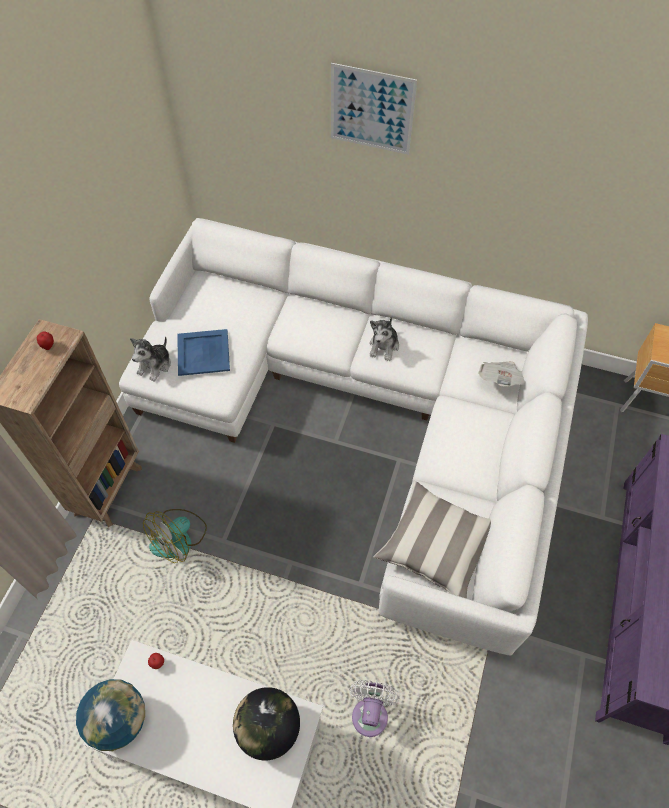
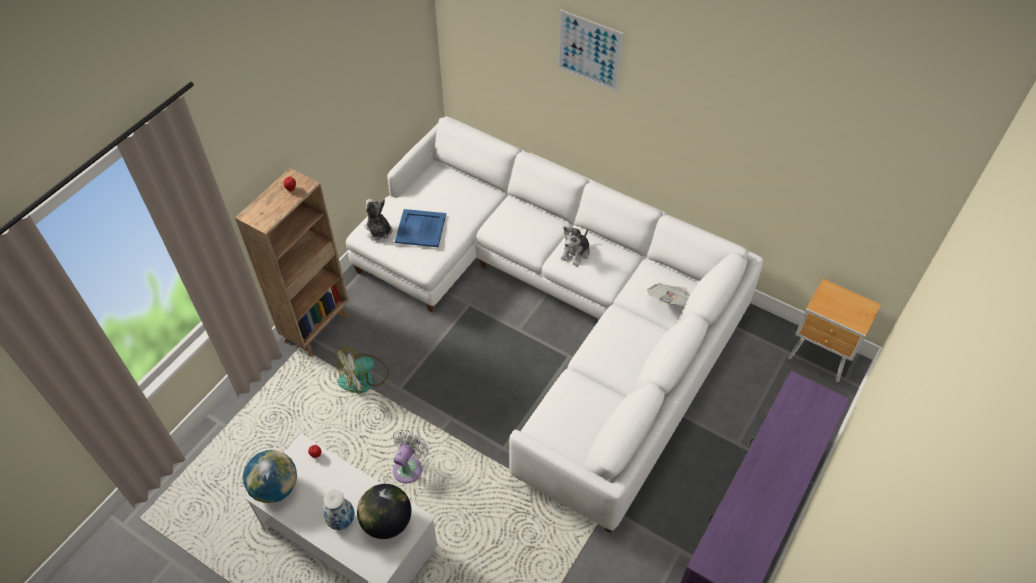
camera: 15 degrees right, 5 degrees down
plush toy [130,336,171,382] -> plush toy turned 105 degrees clockwise [364,199,392,241]
white fan [350,680,400,737] -> white fan moved to [392,429,429,483]
pillow [374,481,491,599] -> none
none -> vase [323,490,355,530]

